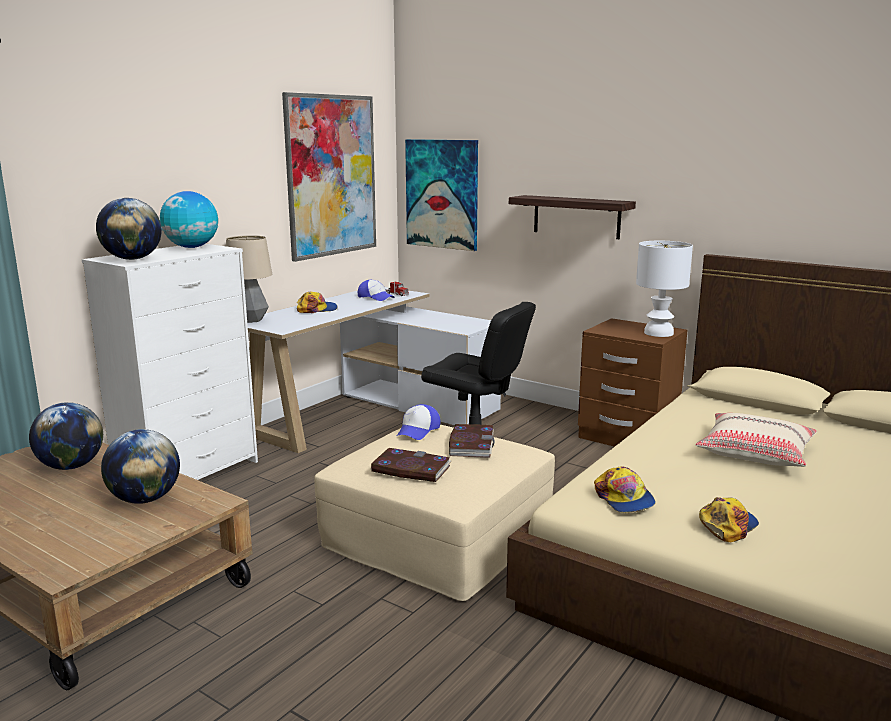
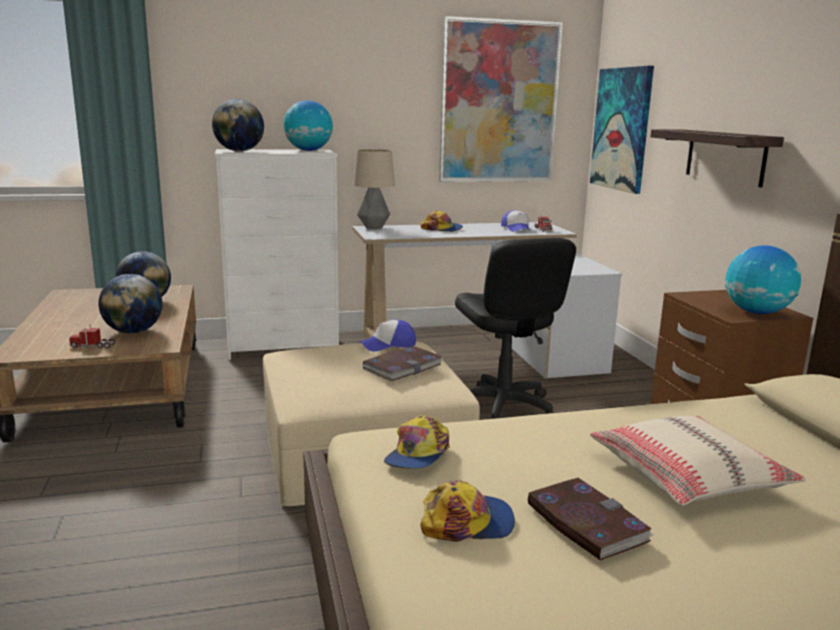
camera: 40 degrees right, 0 degrees up
book [371,448,451,482] -> book moved to [528,478,654,560]
white table lamp [636,241,693,337] -> globe [725,245,801,314]
none -> toy truck [69,325,115,348]

